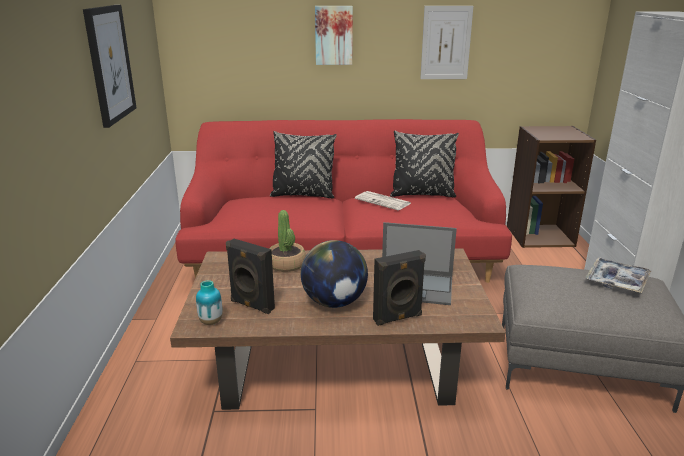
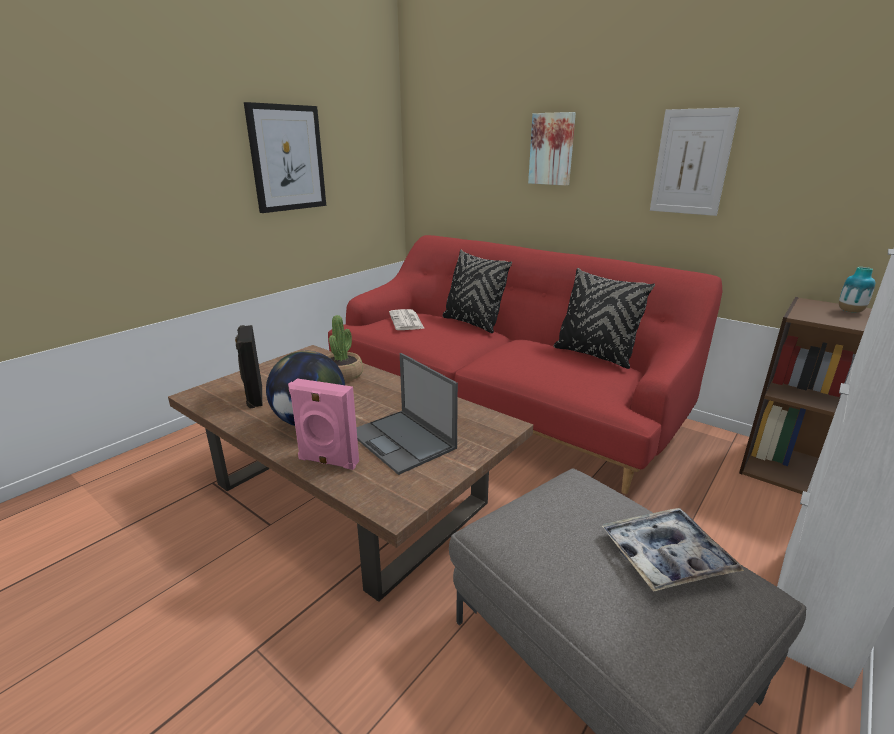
camera: 40 degrees right, 0 degrees up
vase [196,280,222,325] -> vase moved to [839,267,875,313]
newspaper [355,191,411,210] -> newspaper moved to [389,309,425,330]
black speaker [373,250,426,326] -> pink speaker [288,378,359,470]

